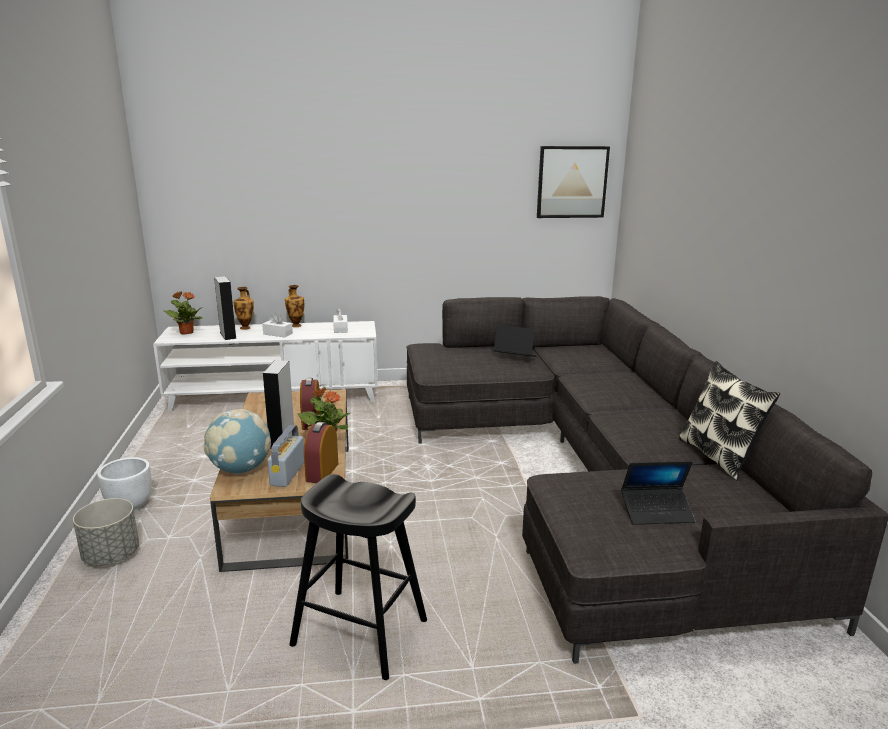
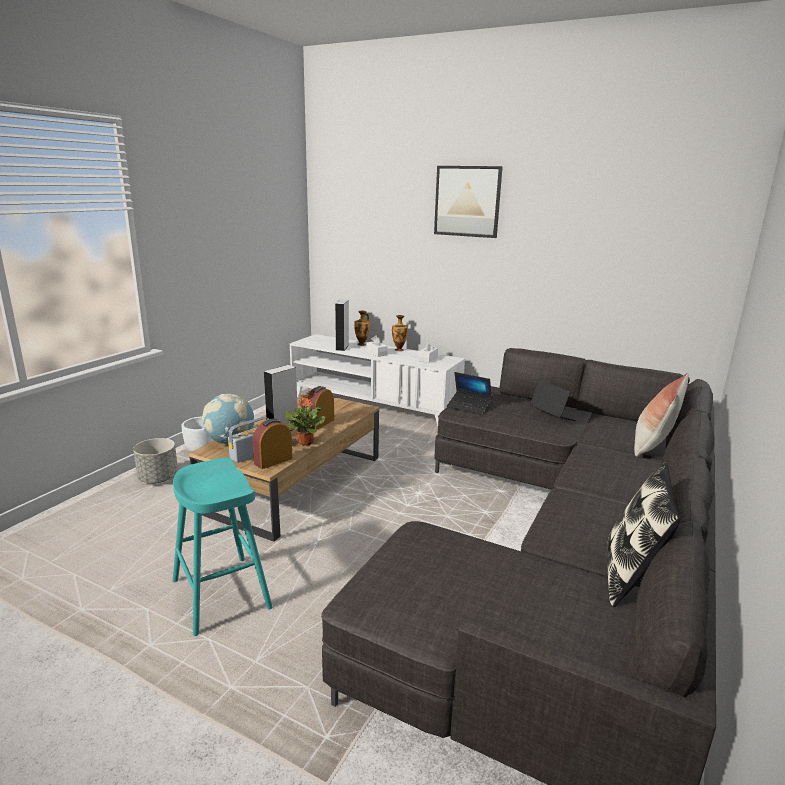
camera: 35 degrees right, 0 degrees up
potted plant [163,292,203,335] -> none
black stool [289,474,427,680] -> turquoise stool [173,458,273,636]
picture [537,146,610,218] -> picture moved to [434,166,503,238]
laptop [621,461,695,525] -> laptop moved to [447,372,492,415]
none -> pillow [634,373,689,457]

